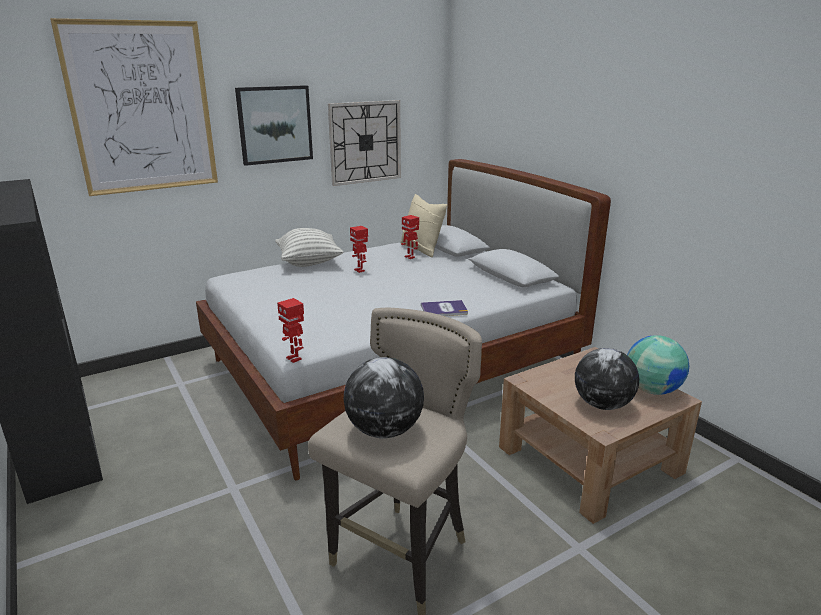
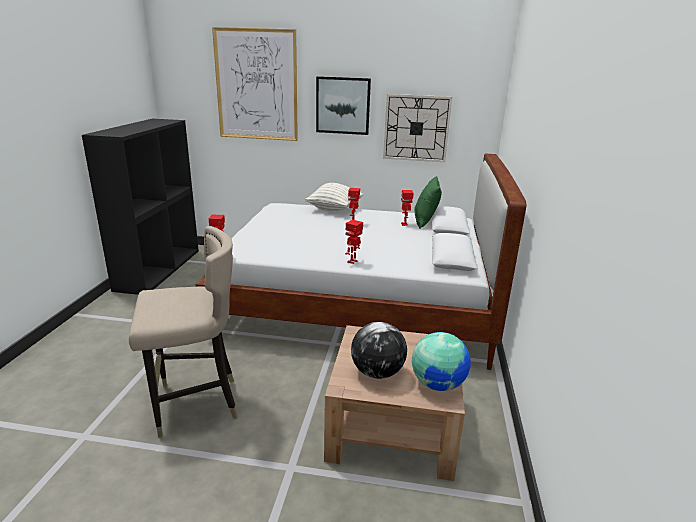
camera: 40 degrees right, 0 degrees up
globe [344,357,424,438] -> none
beige pillow [400,194,447,257] -> green pillow [414,176,442,229]
book [421,300,468,316] -> toy robot [345,220,363,264]

